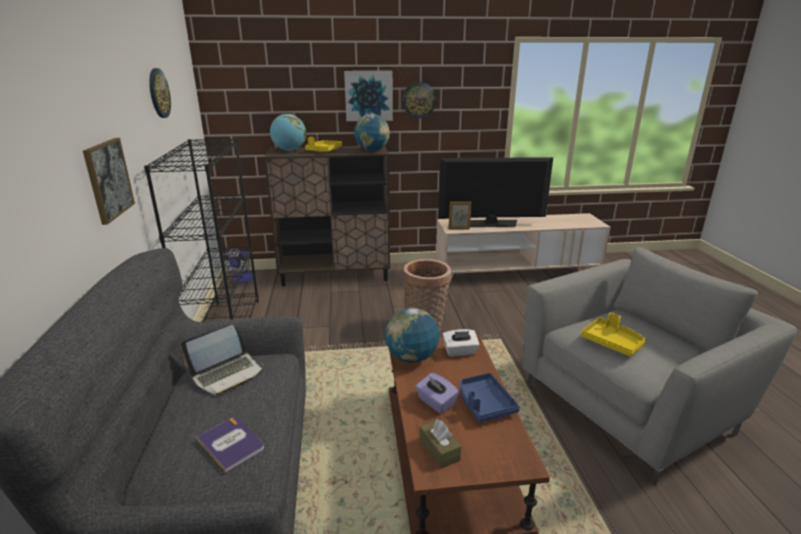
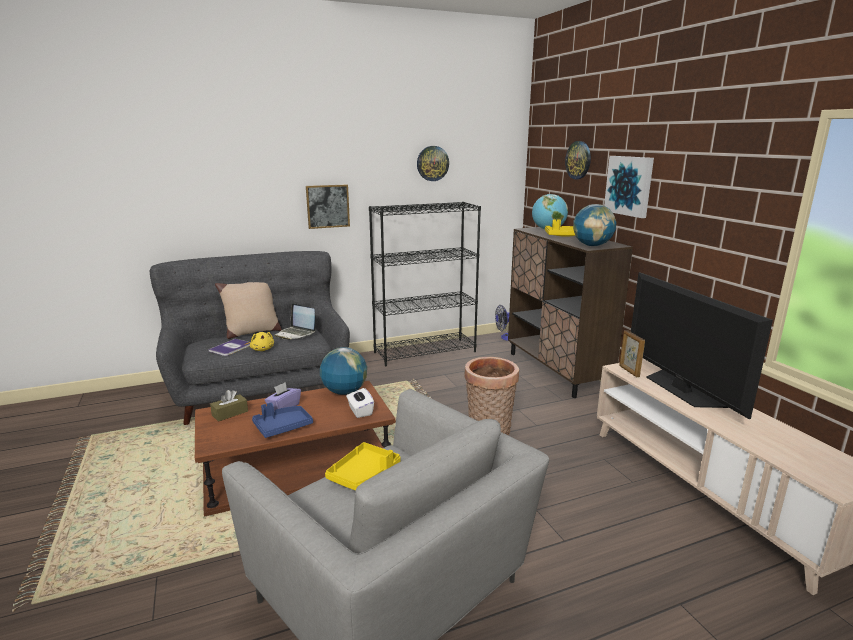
camera: 75 degrees right, 5 degrees down
wall clock [402,82,436,118] -> wall clock moved to [565,141,591,179]
none -> beige pillow [215,282,282,339]
none -> yellow plush toy [250,332,274,351]

